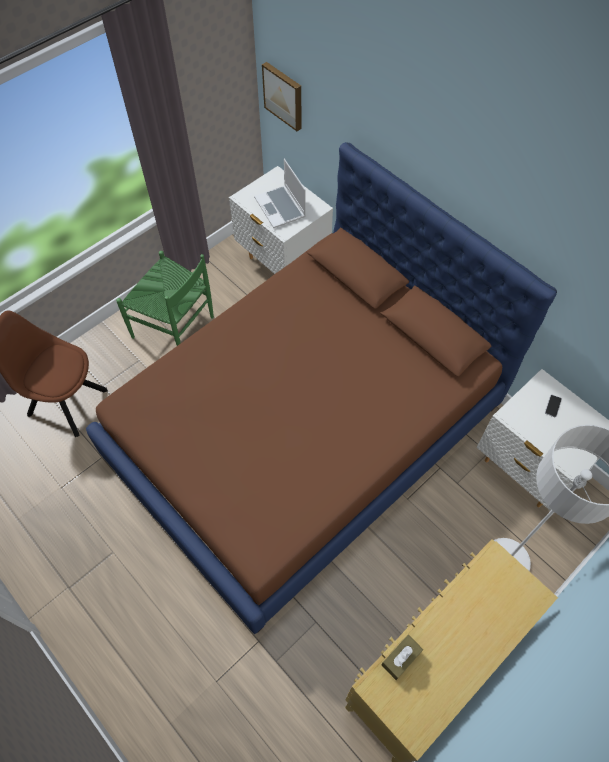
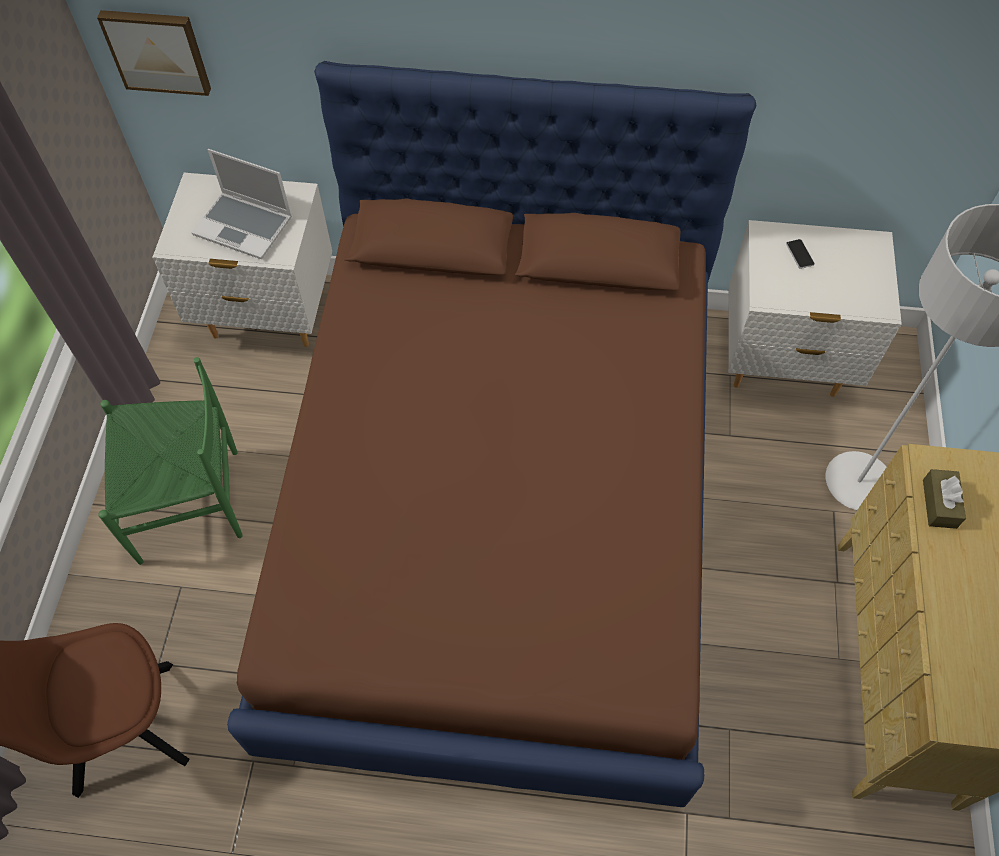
camera: 40 degrees left, 0 degrees up
brown tissue box [381,635,423,680] -> brown tissue box moved to [923,469,966,529]

